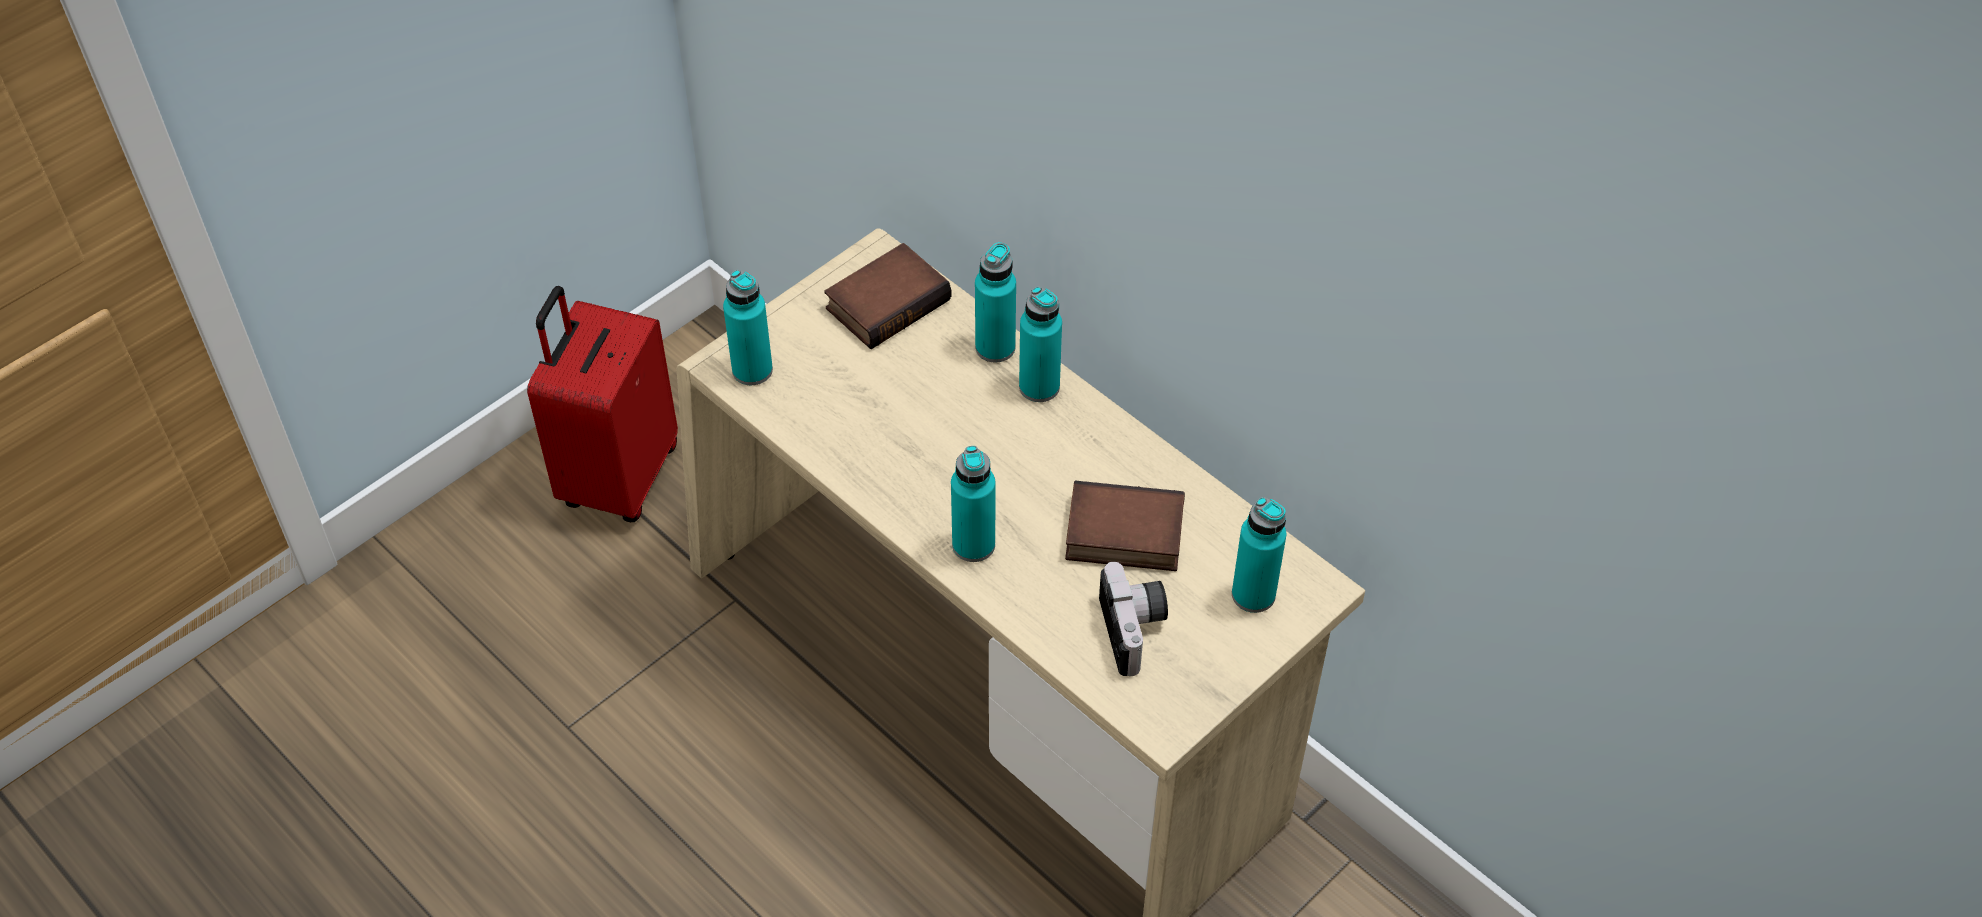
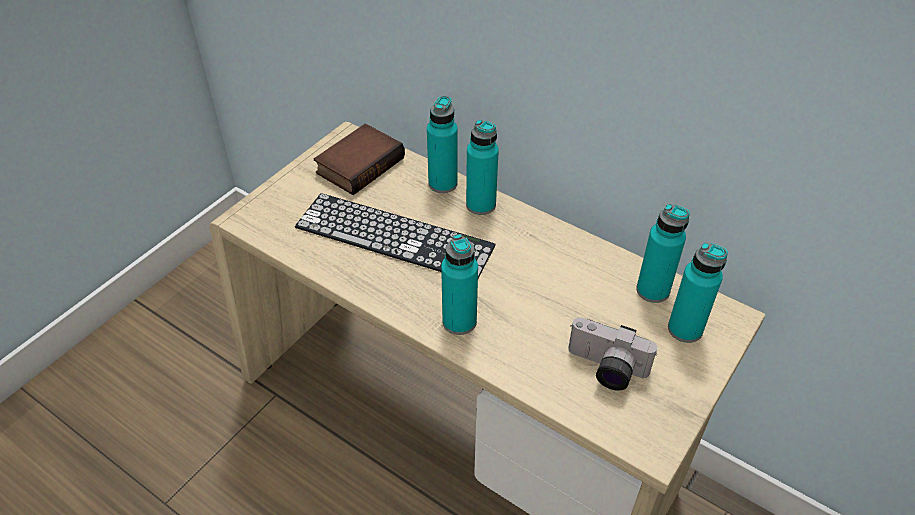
camera: 10 degrees left, 5 degrees down
red suitcase [527,286,678,522] -> none
turquoise bottle [723,270,773,385] -> turquoise bottle moved to [636,204,690,303]
book [1065,481,1185,571] -> none
camera [1099,562,1168,676] -> camera turned 135 degrees clockwise [568,317,657,391]
none -> keyboard [295,193,496,278]

